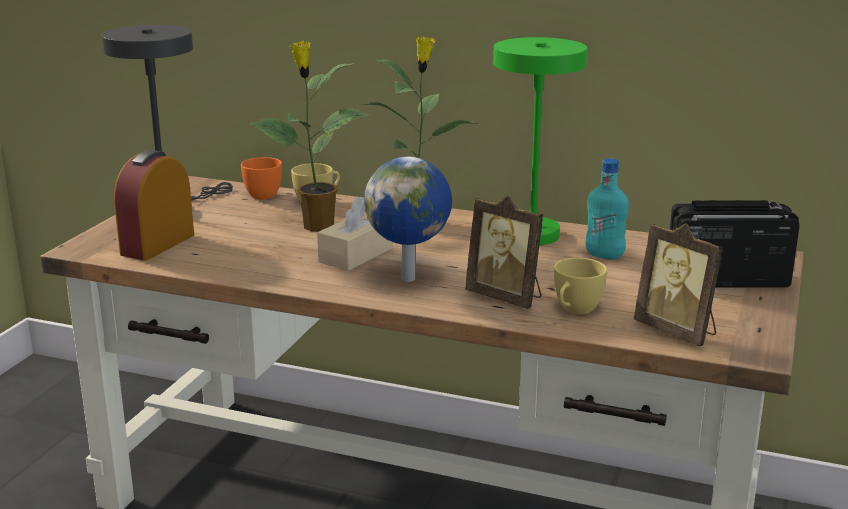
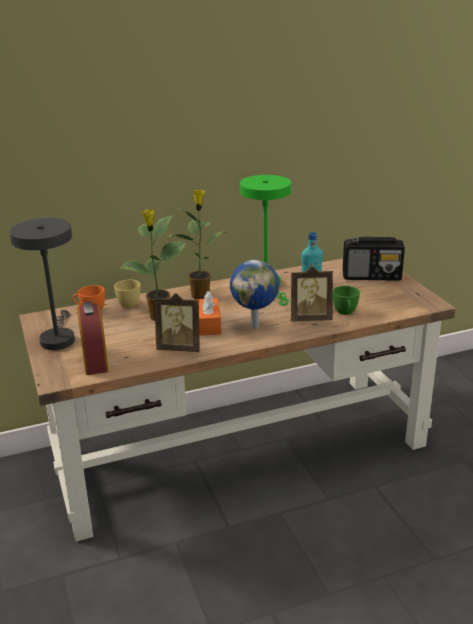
camera: 40 degrees left, 5 degrees up
beige tissue box [317,196,393,271] -> orange tissue box [196,291,222,336]
yellow cup [554,258,607,314] -> green cup [333,286,360,315]
picture frame [633,223,724,347] -> picture frame moved to [155,293,200,352]
radio [670,200,800,287] -> radio turned 135 degrees counterclockwise [343,237,405,281]

